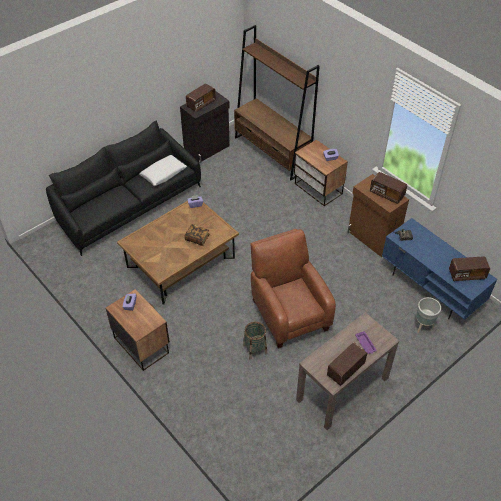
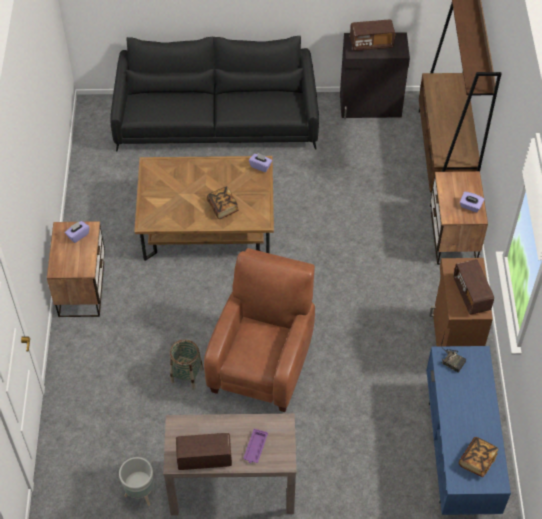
camera: 40 degrees right, 5 degrees up
white pillow [139,155,187,186] -> none
grey planter [416,297,441,333] -> grey planter moved to [119,457,153,506]
radio [449,256,490,281] -> book [459,437,499,477]

